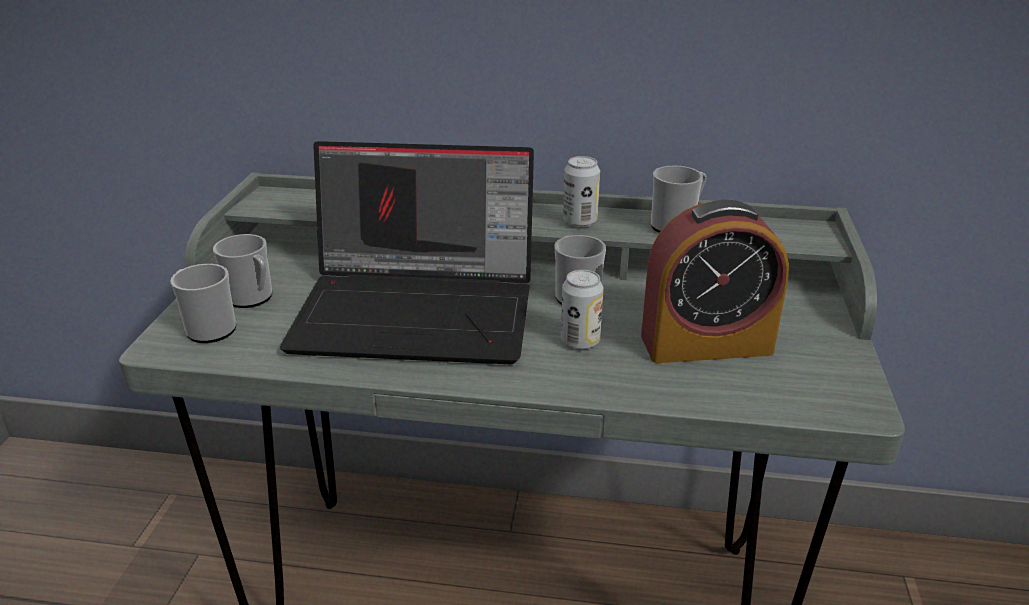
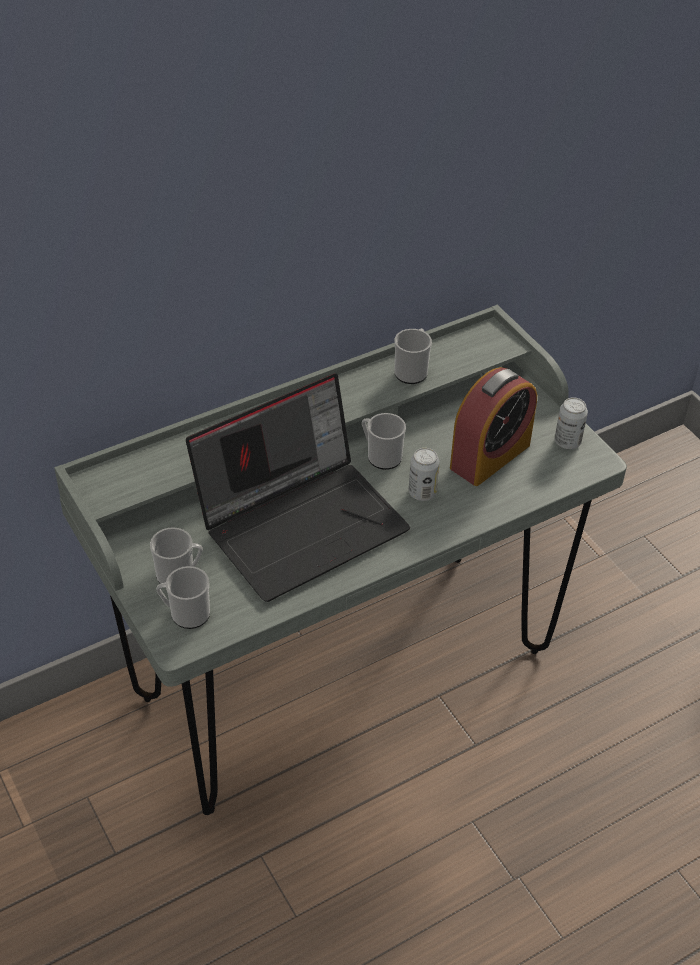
camera: 40 degrees left, 15 degrees up
can [563,156,600,227] -> can moved to [555,397,588,449]

